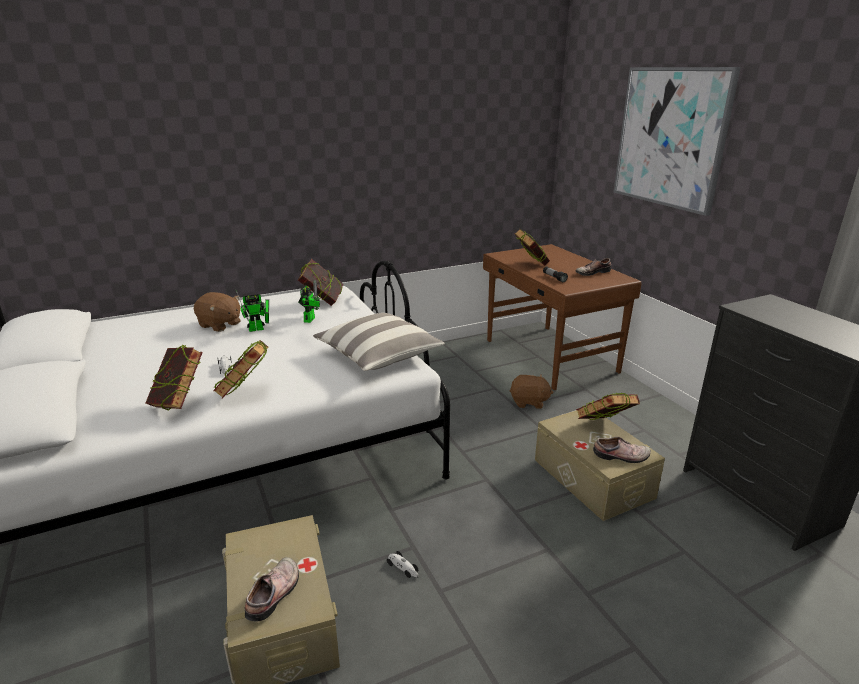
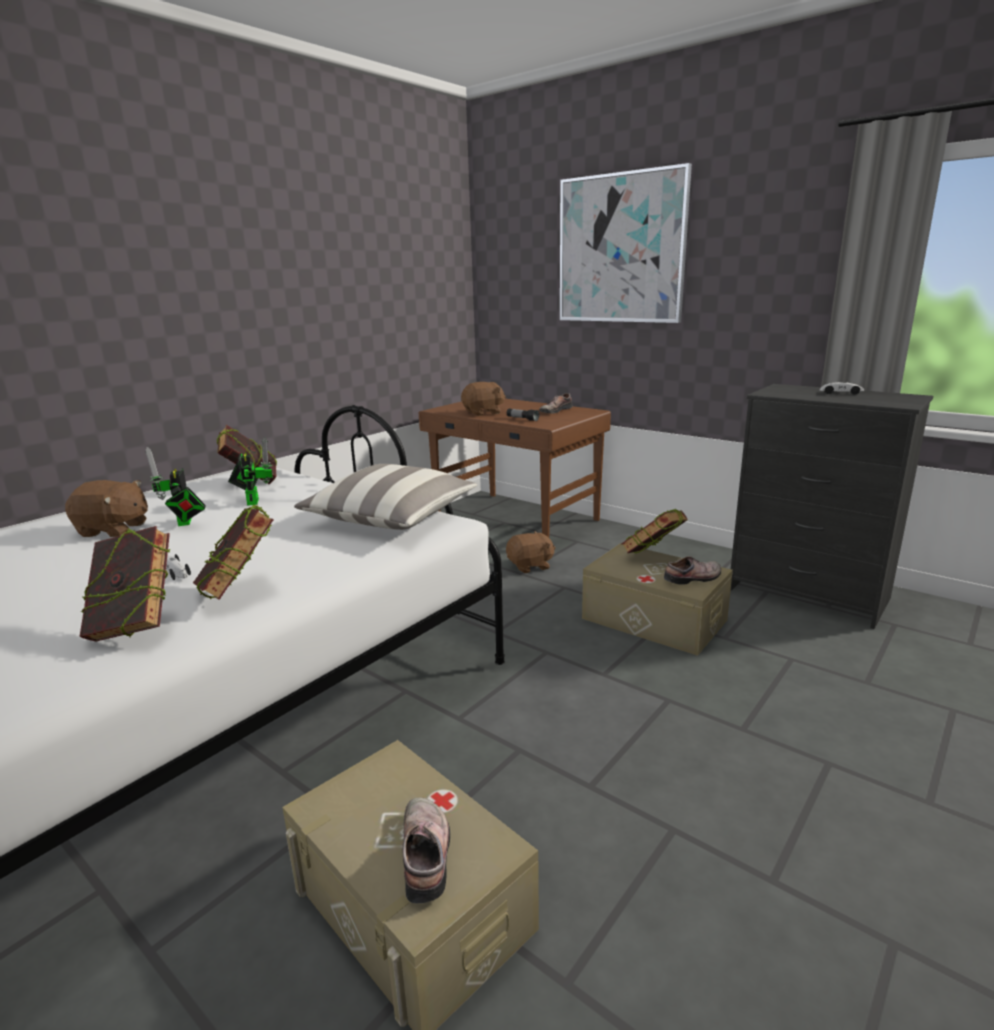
camera: 25 degrees left, 5 degrees down
toy robot [235,289,269,332] -> toy robot turned 120 degrees clockwise [145,447,206,526]
toy car [387,551,419,578] -> toy car moved to [819,382,864,394]
book [514,228,550,266] -> brown plush toy [461,382,506,416]

